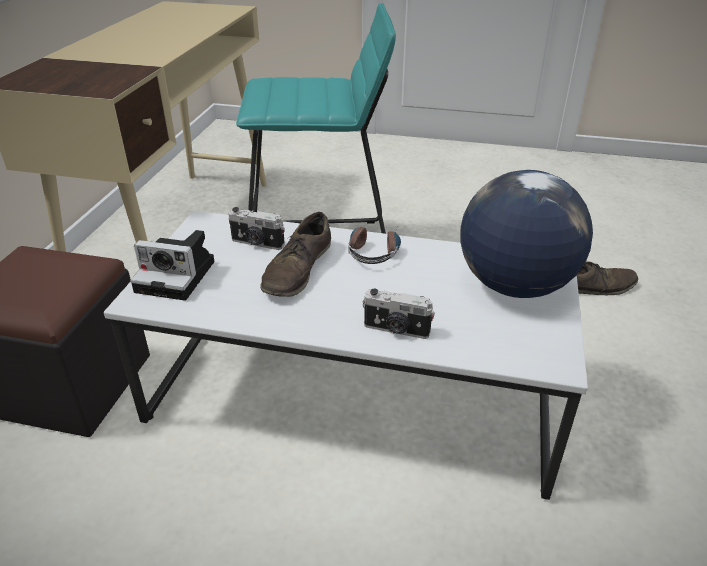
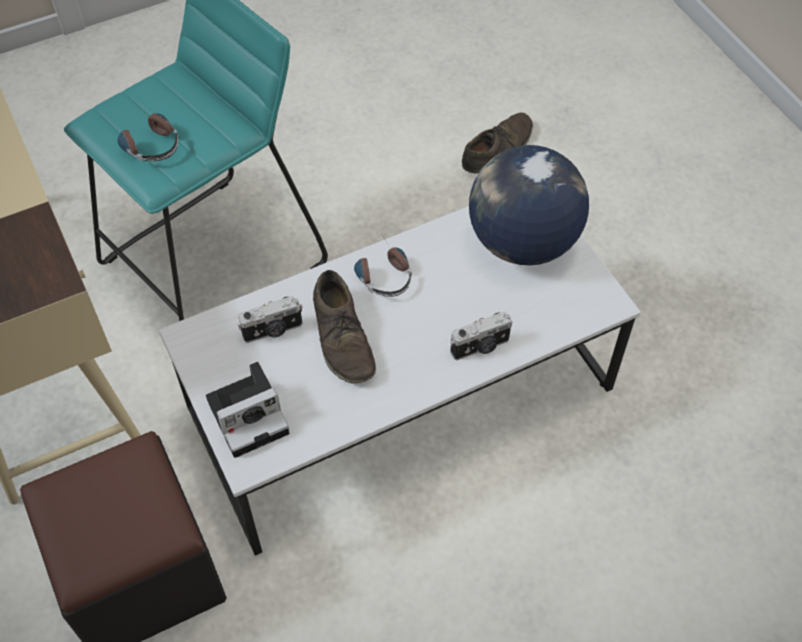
camera: 40 degrees left, 20 degrees up
none -> headphones [118,105,178,161]

